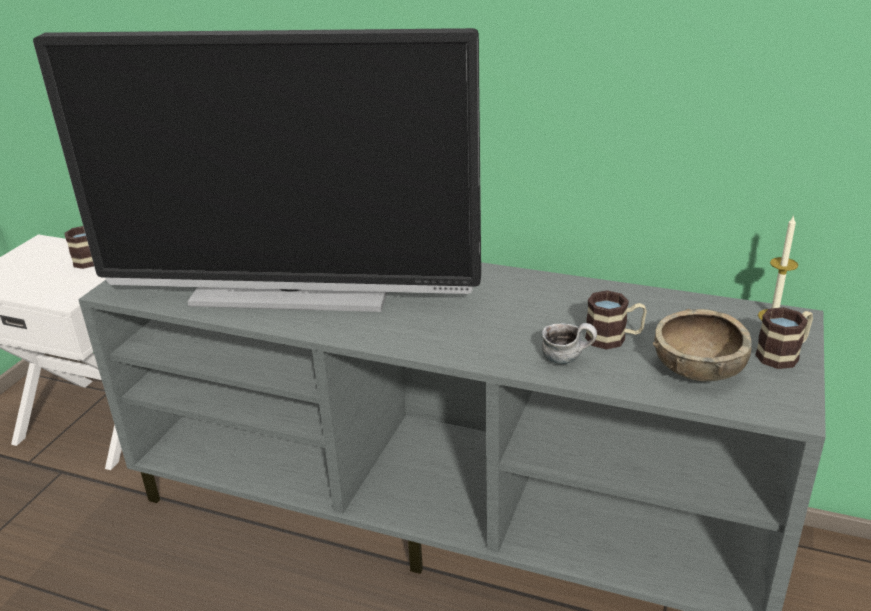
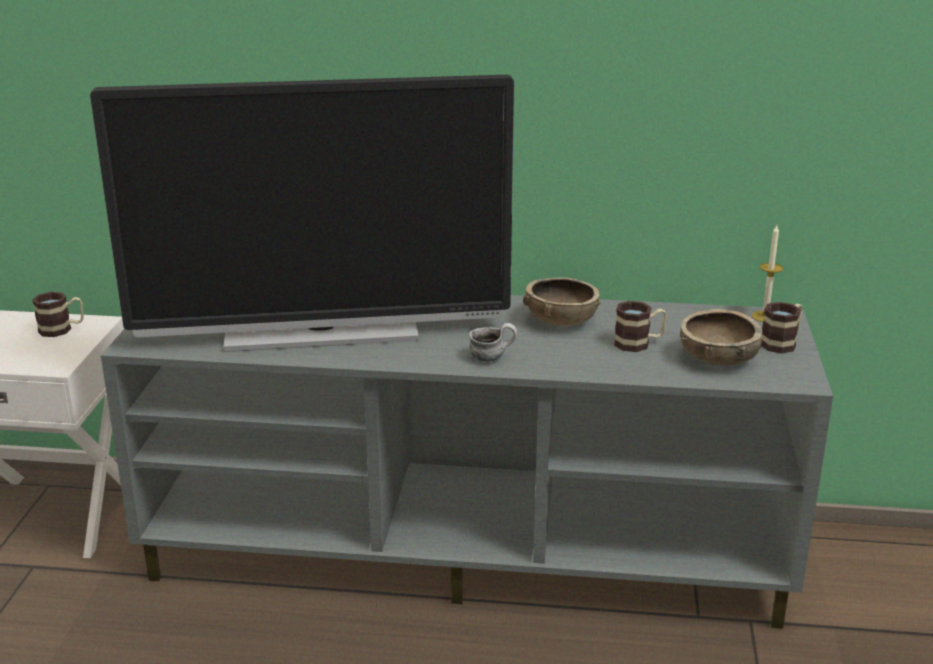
camera: 15 degrees left, 5 degrees down
mug [542,323,597,364] -> mug moved to [469,323,517,362]
none -> brown bowl [523,277,601,326]

